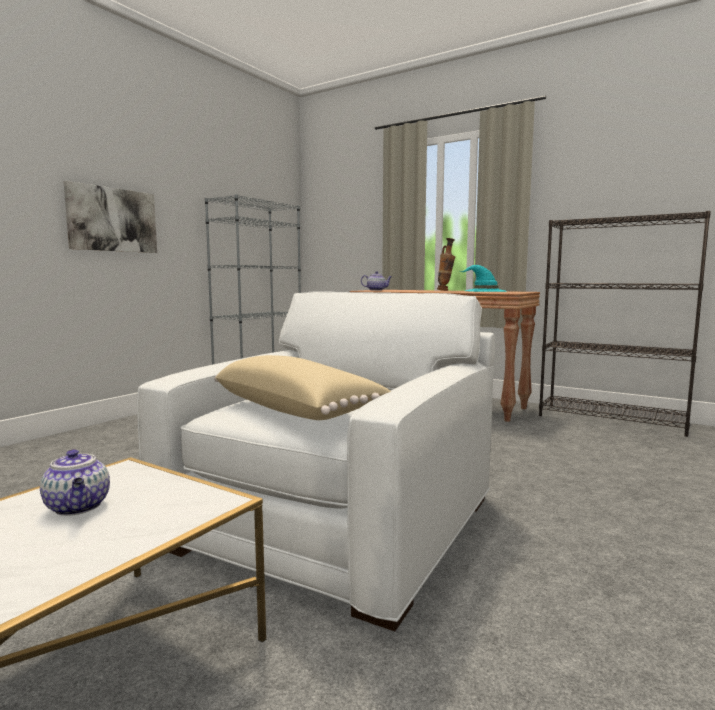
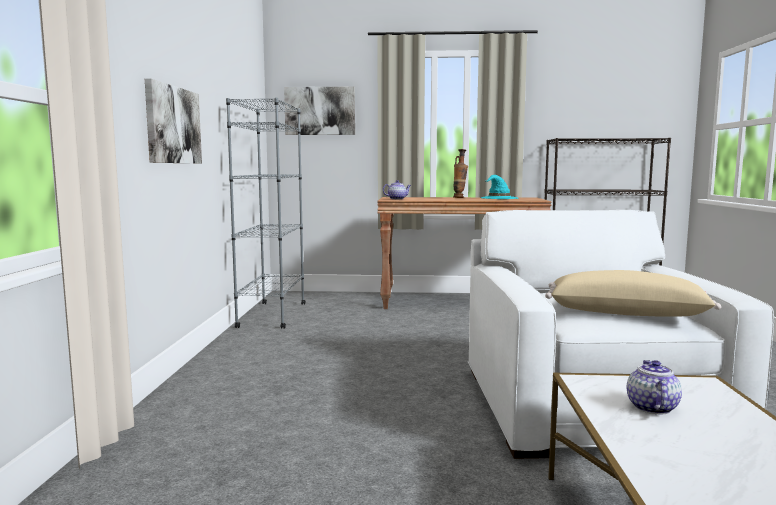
camera: 30 degrees left, 0 degrees up
teapot [40,449,110,516] -> teapot turned 105 degrees counterclockwise [627,360,682,415]
none -> picture [284,87,355,135]

